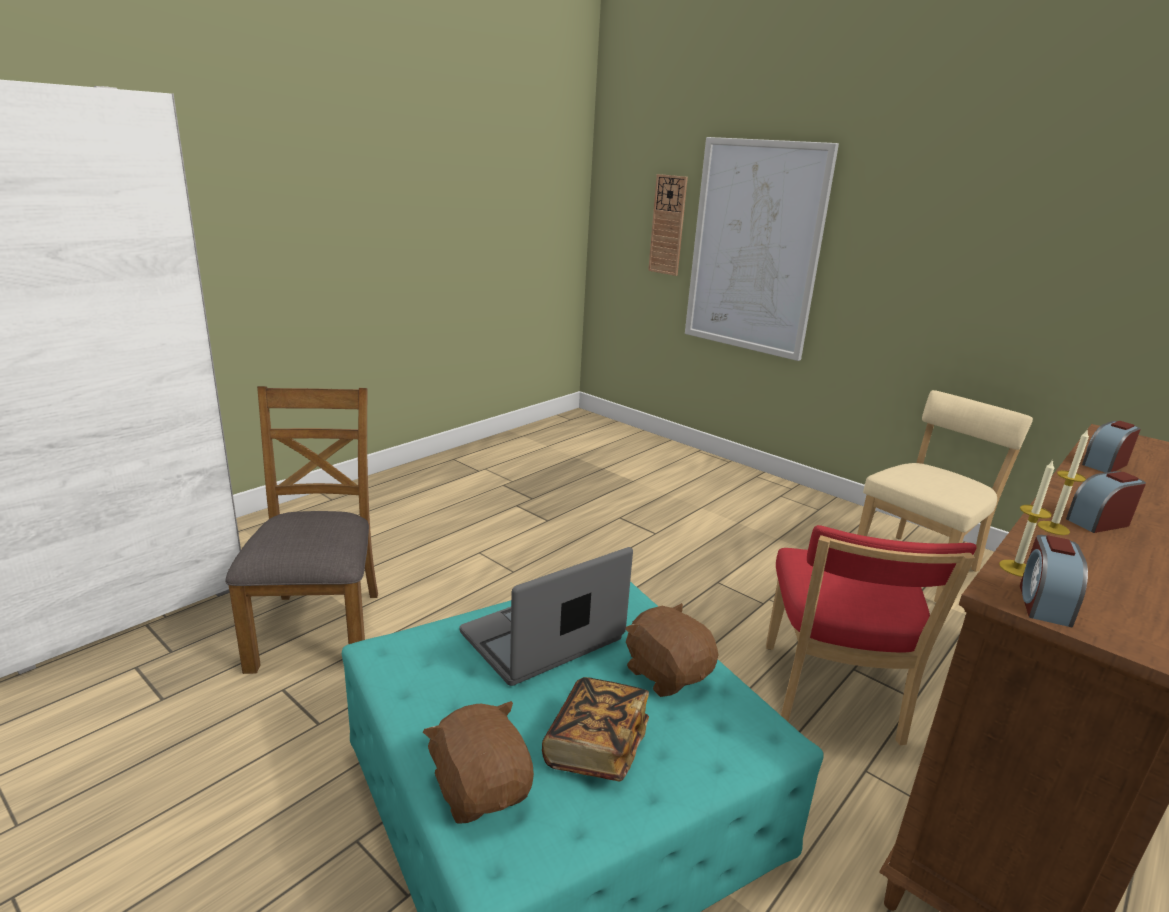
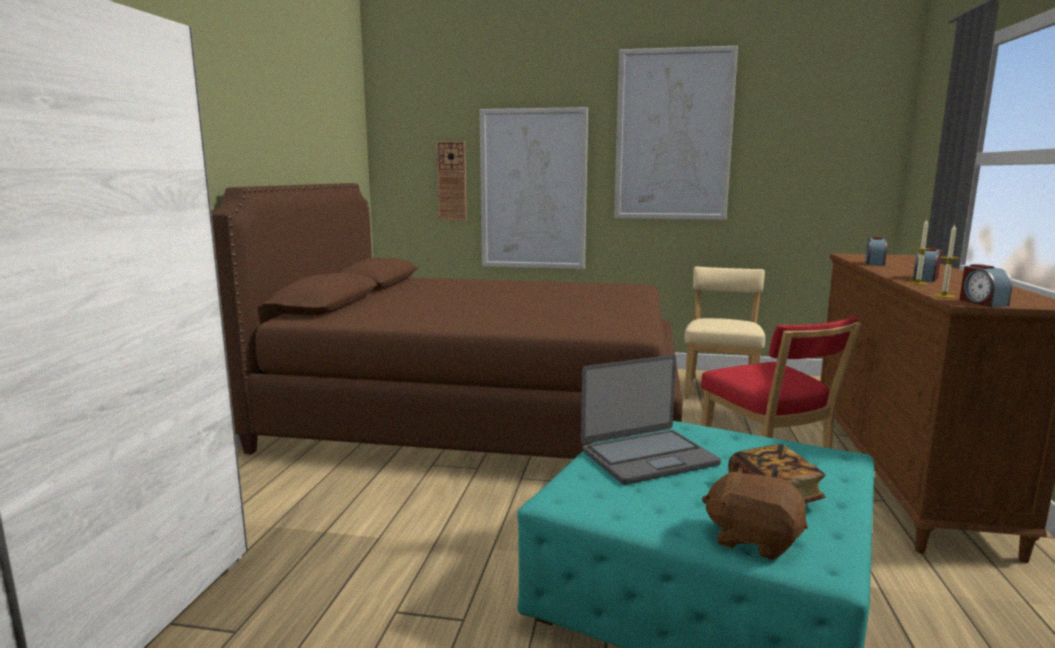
camera: 30 degrees left, 10 degrees down
brown chair [225,386,378,674] -> none
laptop [460,547,633,686] -> laptop turned 135 degrees counterclockwise [581,355,721,485]
brown plush toy [625,603,718,697] -> none
none -> brown bed [212,183,683,459]
none -> picture [614,46,738,220]

